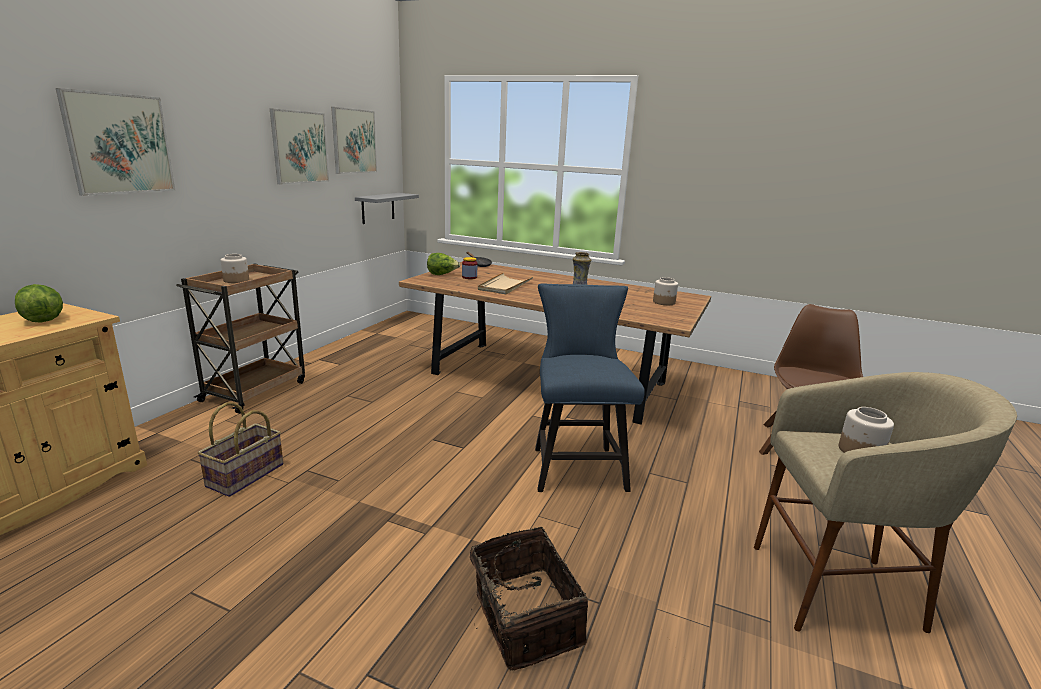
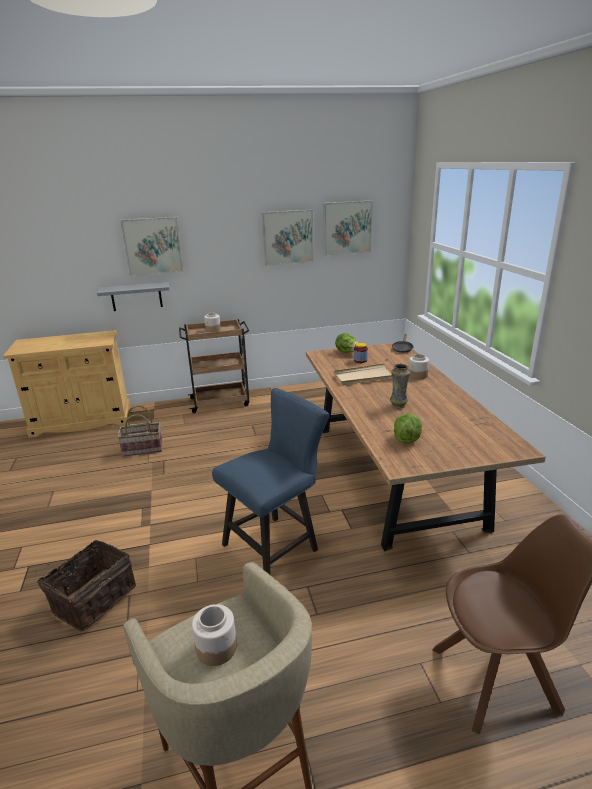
camera: 55 degrees right, 5 degrees up
lettuce [15,284,63,323] -> lettuce moved to [394,413,422,444]
grey shelf [355,193,419,224] -> grey shelf moved to [97,282,169,311]
jar [653,277,678,305] -> jar moved to [409,354,429,379]

